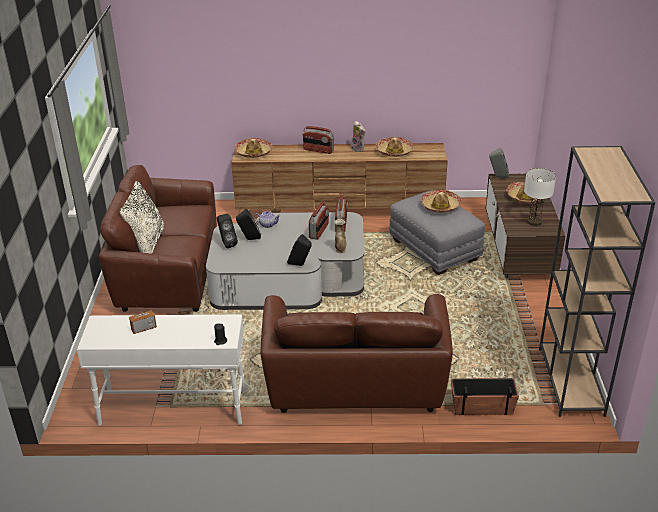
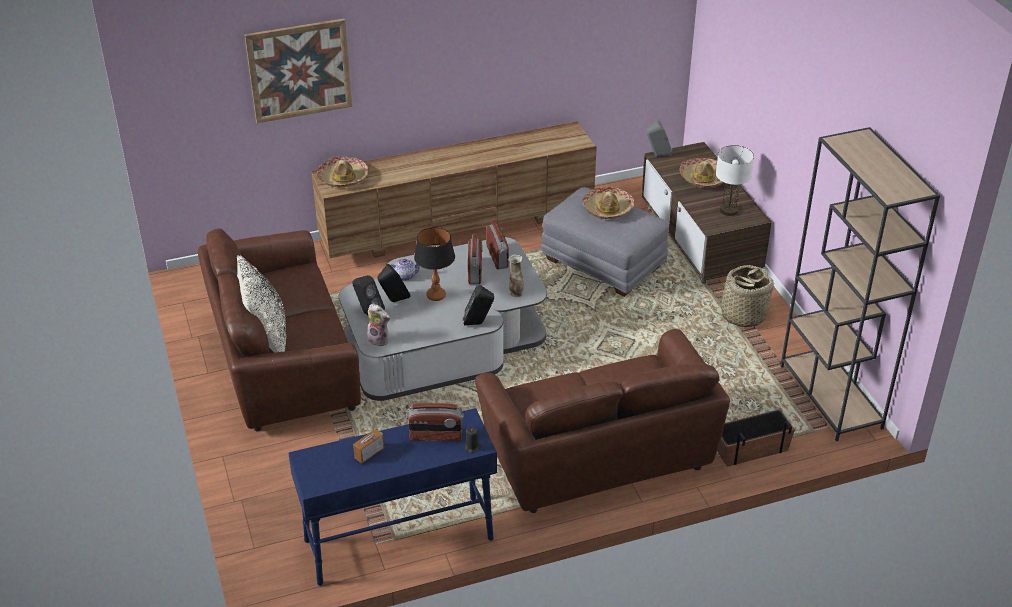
camera: 20 degrees left, 5 degrees up
white console table [77,314,246,426] -> blue console table [288,408,497,586]
radio [303,126,334,154] -> radio moved to [406,403,464,441]
plush toy [351,121,365,152] -> plush toy moved to [367,304,390,347]
hat [375,137,414,157] -> none
none -> picture [244,19,352,123]
none -> table lamp [414,227,455,301]
none -> basket [712,265,774,328]

